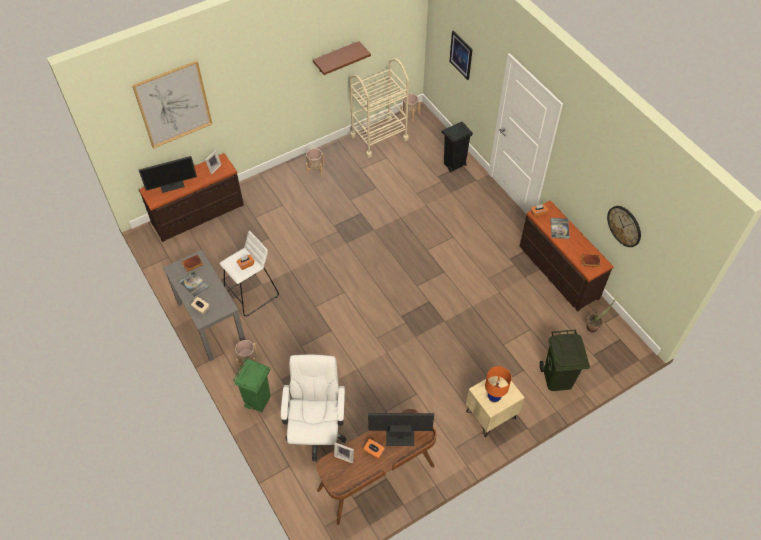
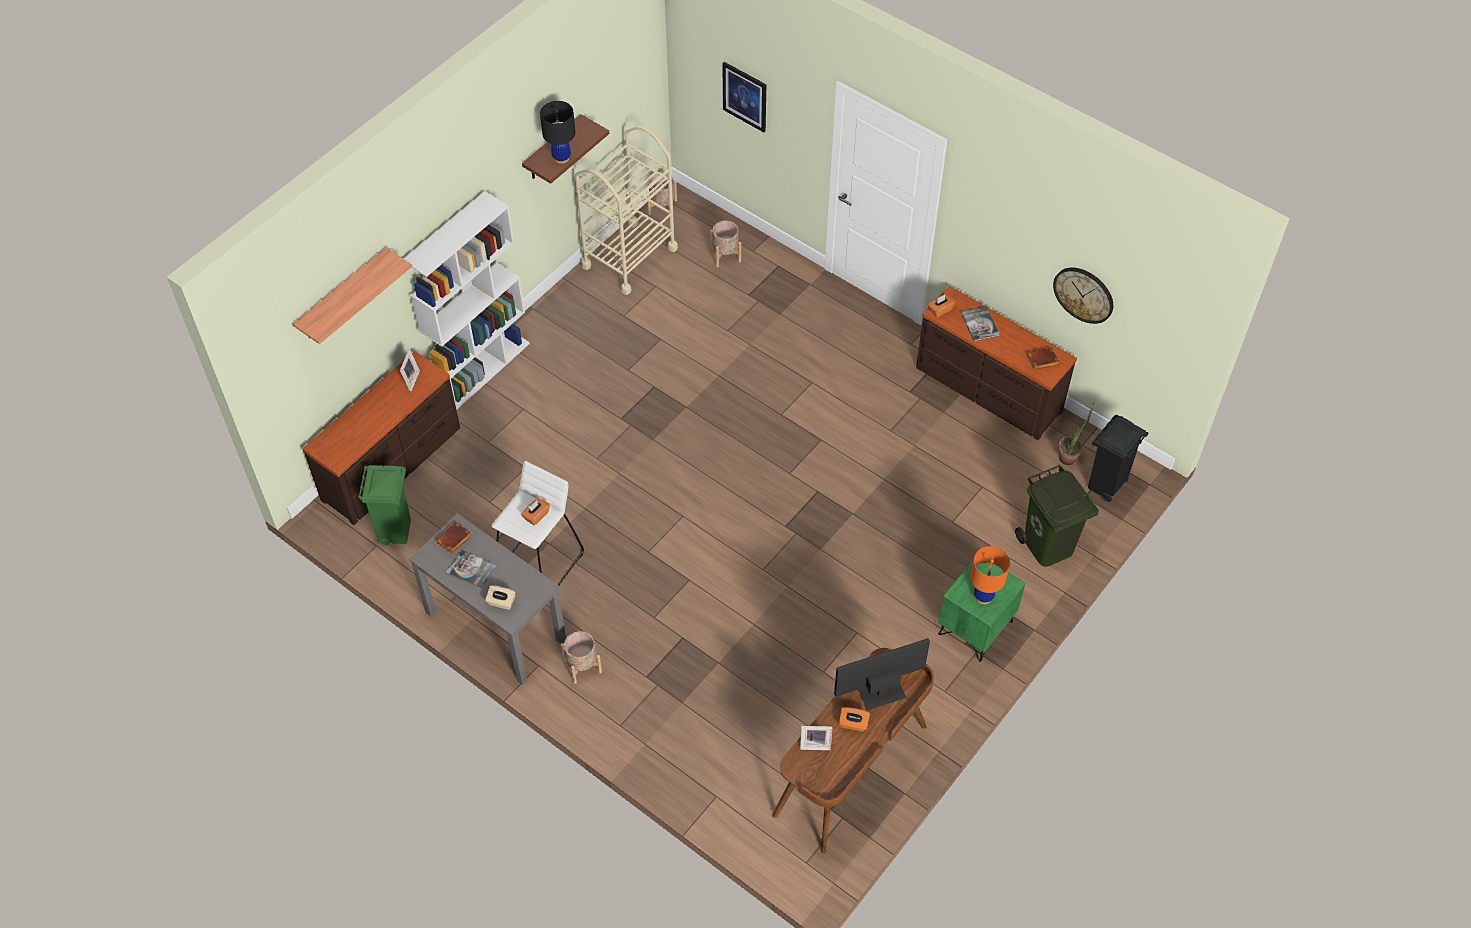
camera: 20 degrees left, 0 degrees up
picture [132,61,212,149] -> shelf [293,248,412,344]
monitor [139,156,197,193] -> none
green trash can [233,359,271,412] -> green trash can moved to [358,465,411,546]
white office chair [281,354,347,461] -> none
beige planter [306,148,324,176] -> beige planter moved to [710,221,741,267]
black trash can [441,122,473,173] -> black trash can moved to [1088,415,1148,502]
beige nightstand [466,376,525,437] -> green nightstand [938,561,1025,662]
none -> white bookcase [404,191,530,410]
none -> black table lamp [540,101,575,164]

